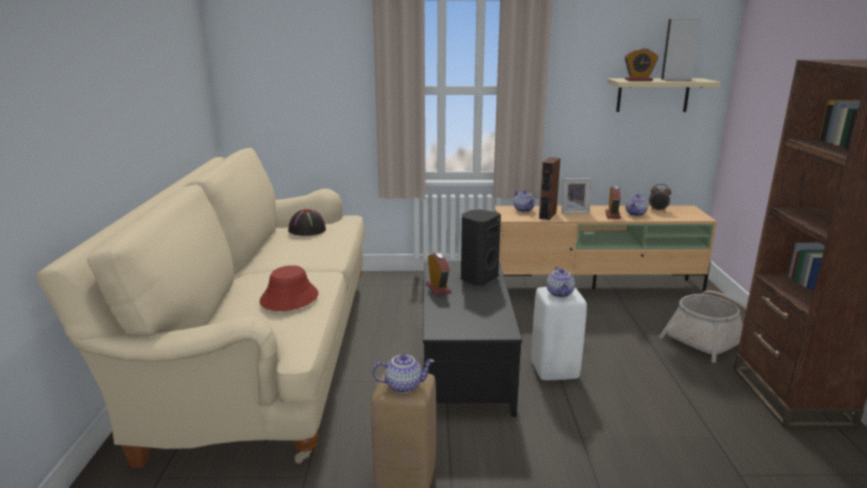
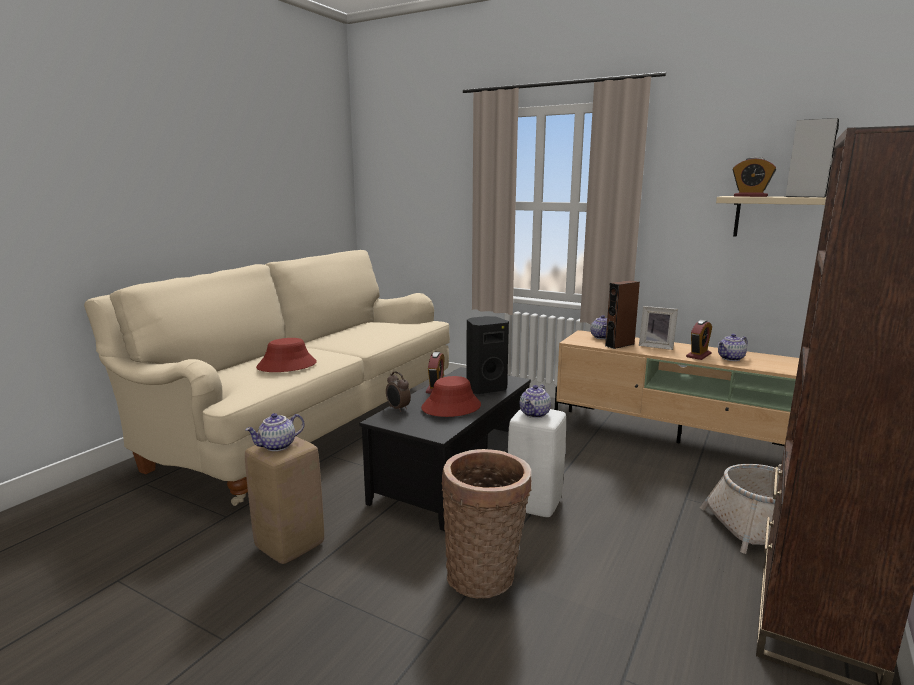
camera: 30 degrees right, 5 degrees down
black hat [288,209,326,236] -> none
teapot [372,354,434,393] -> teapot turned 120 degrees clockwise [245,413,305,451]
alarm clock [649,184,672,212] -> alarm clock moved to [386,372,411,412]
none -> red hat [421,376,481,417]
none -> basket [441,449,531,599]

